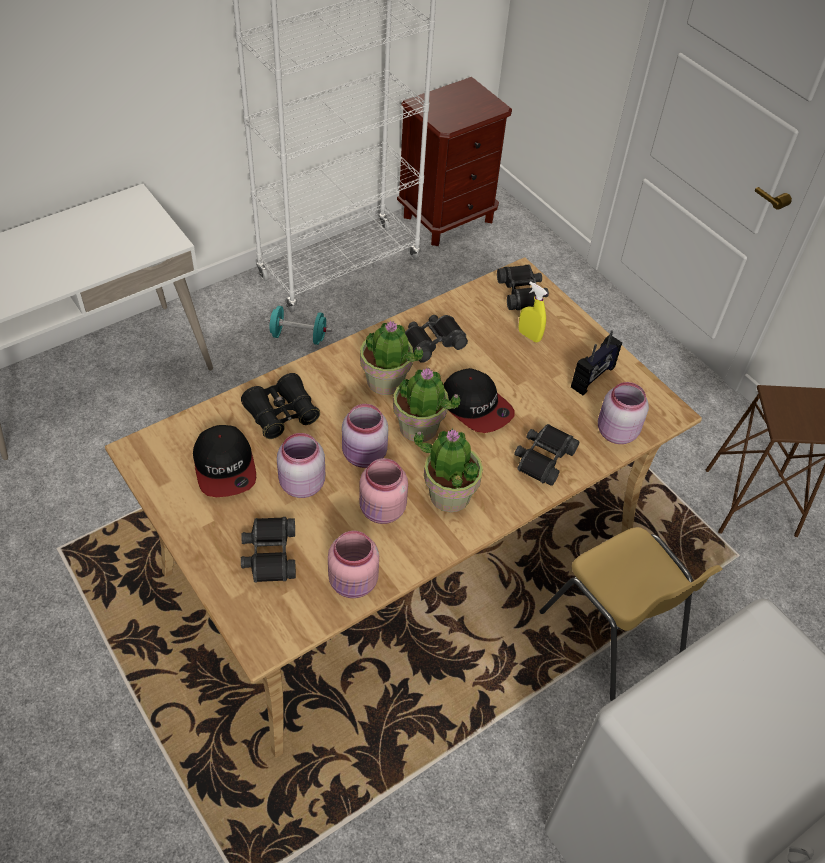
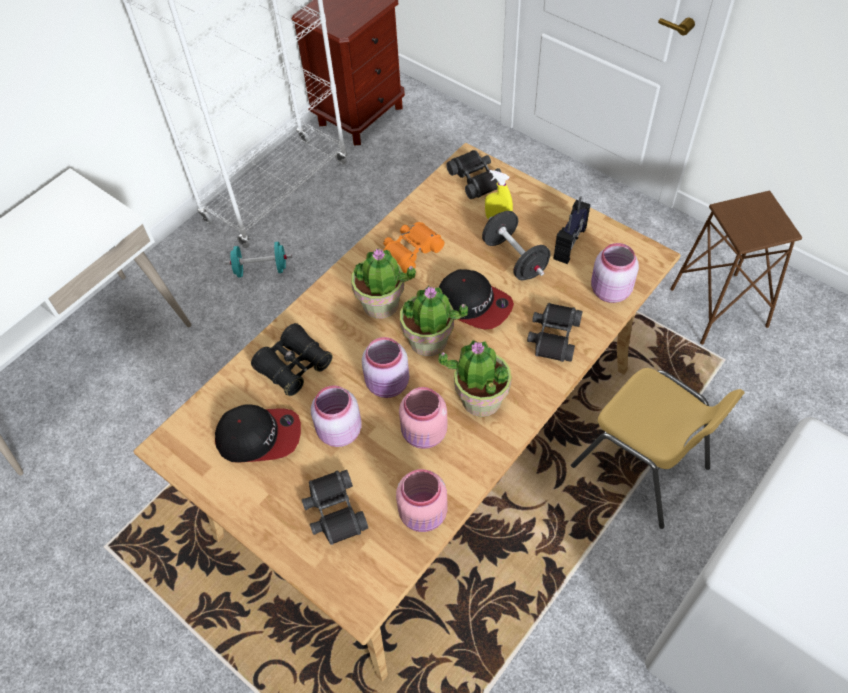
camera: 10 degrees left, 5 degrees up
cap [193,425,256,497] -> cap turned 60 degrees counterclockwise [215,404,301,463]
black binoculars [405,315,468,363] -> orange binoculars [383,222,445,274]
none -> black dumbbell [482,211,551,280]

